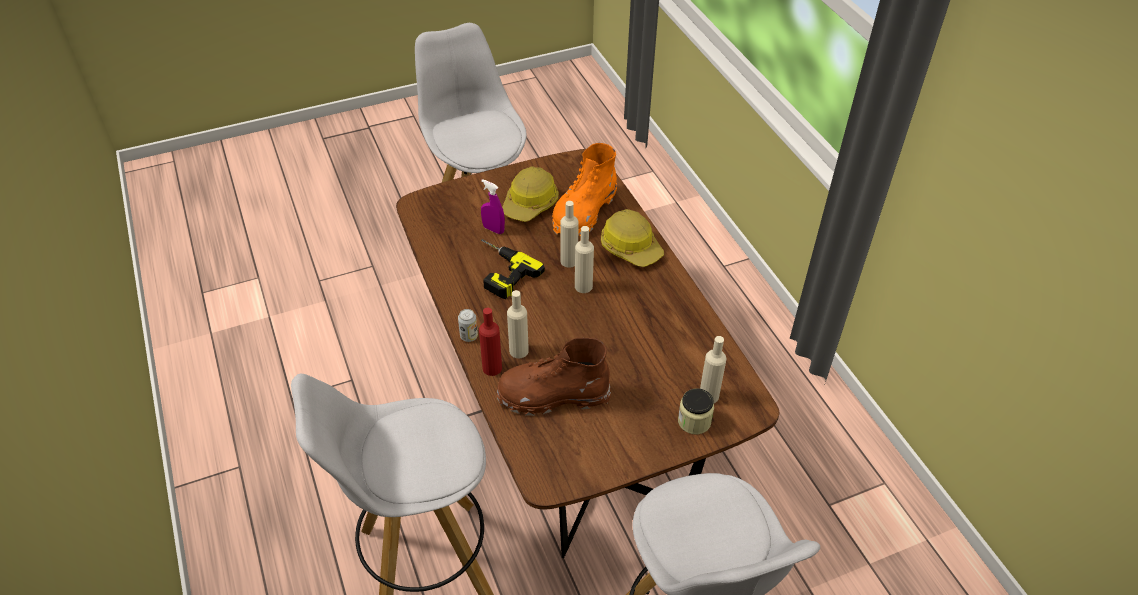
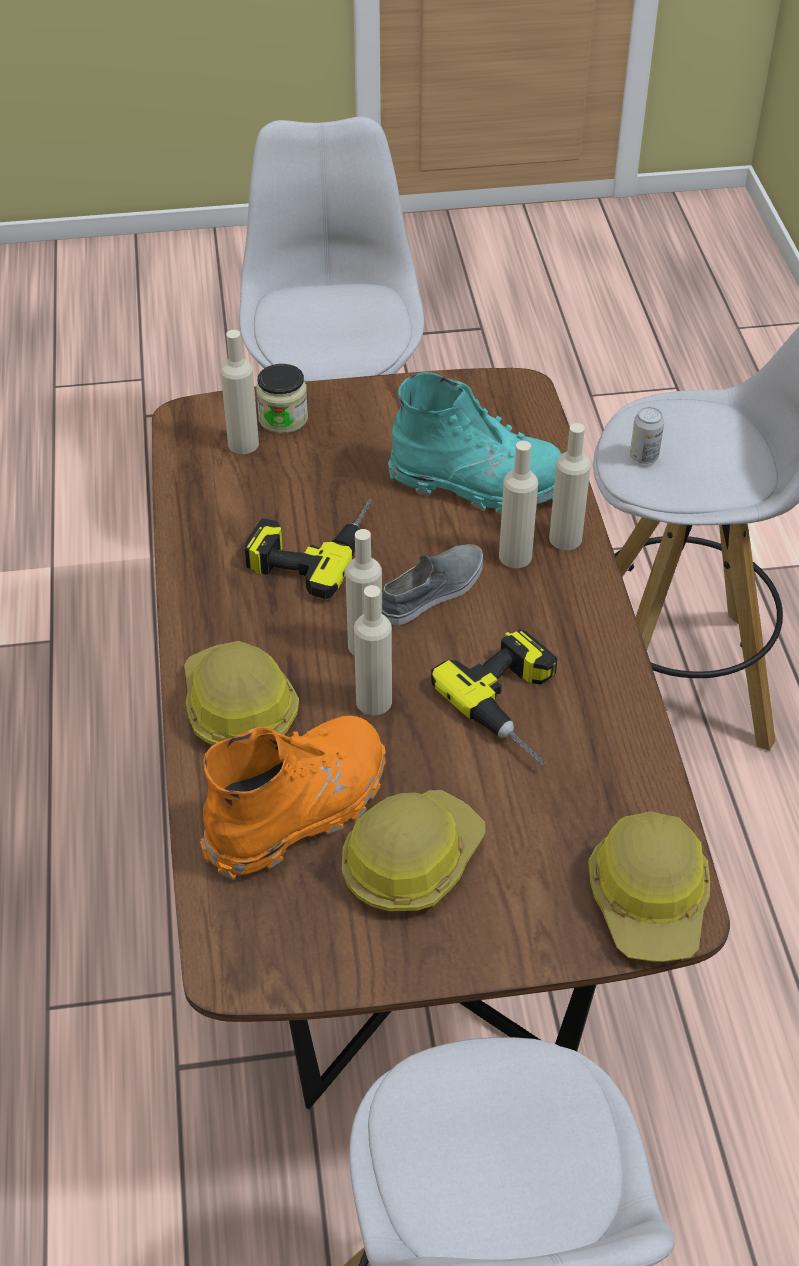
camera: 165 degrees left, 0 degrees up
can [458,309,478,342] -> can moved to [630,407,664,464]
red bottle [479,308,502,376] -> beige bottle [549,423,591,550]
purple spray bottle [481,179,505,234] -> none
brown boot [497,338,611,416] -> turquoise boot [388,372,562,514]
none -> power drill [245,498,373,599]
none -> grey shoe [382,544,483,625]
none -> hard hat [588,811,710,962]

